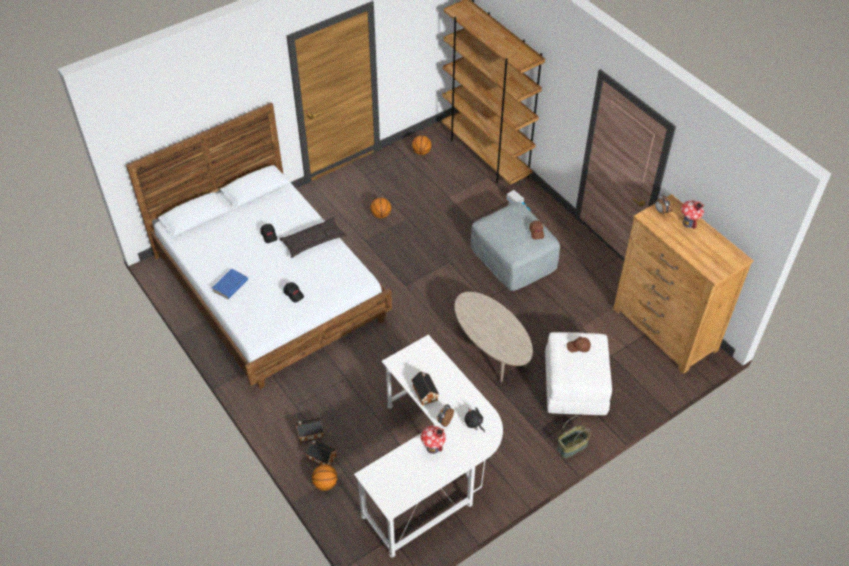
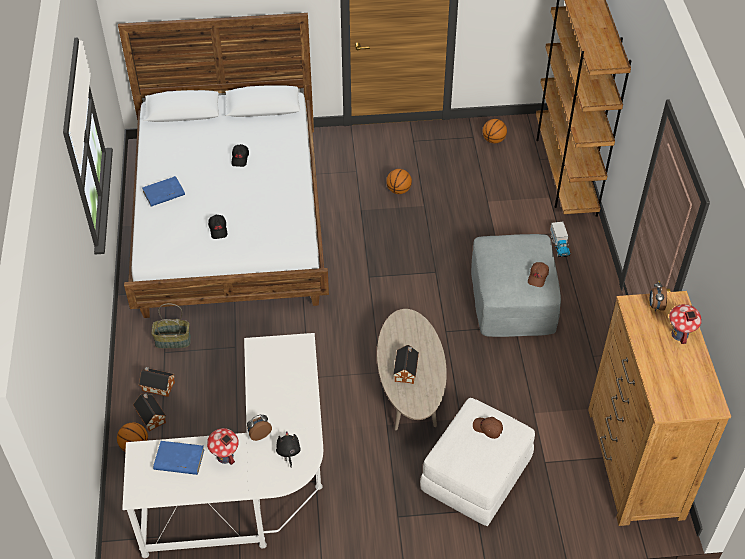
camera: 30 degrees right, 0 degrees up
pillow [280,217,347,258] -> none
toy house [411,372,439,406] -> toy house moved to [393,345,419,384]
basket [557,416,591,458] -> basket moved to [151,303,191,349]
none -> blue book [153,441,205,475]

